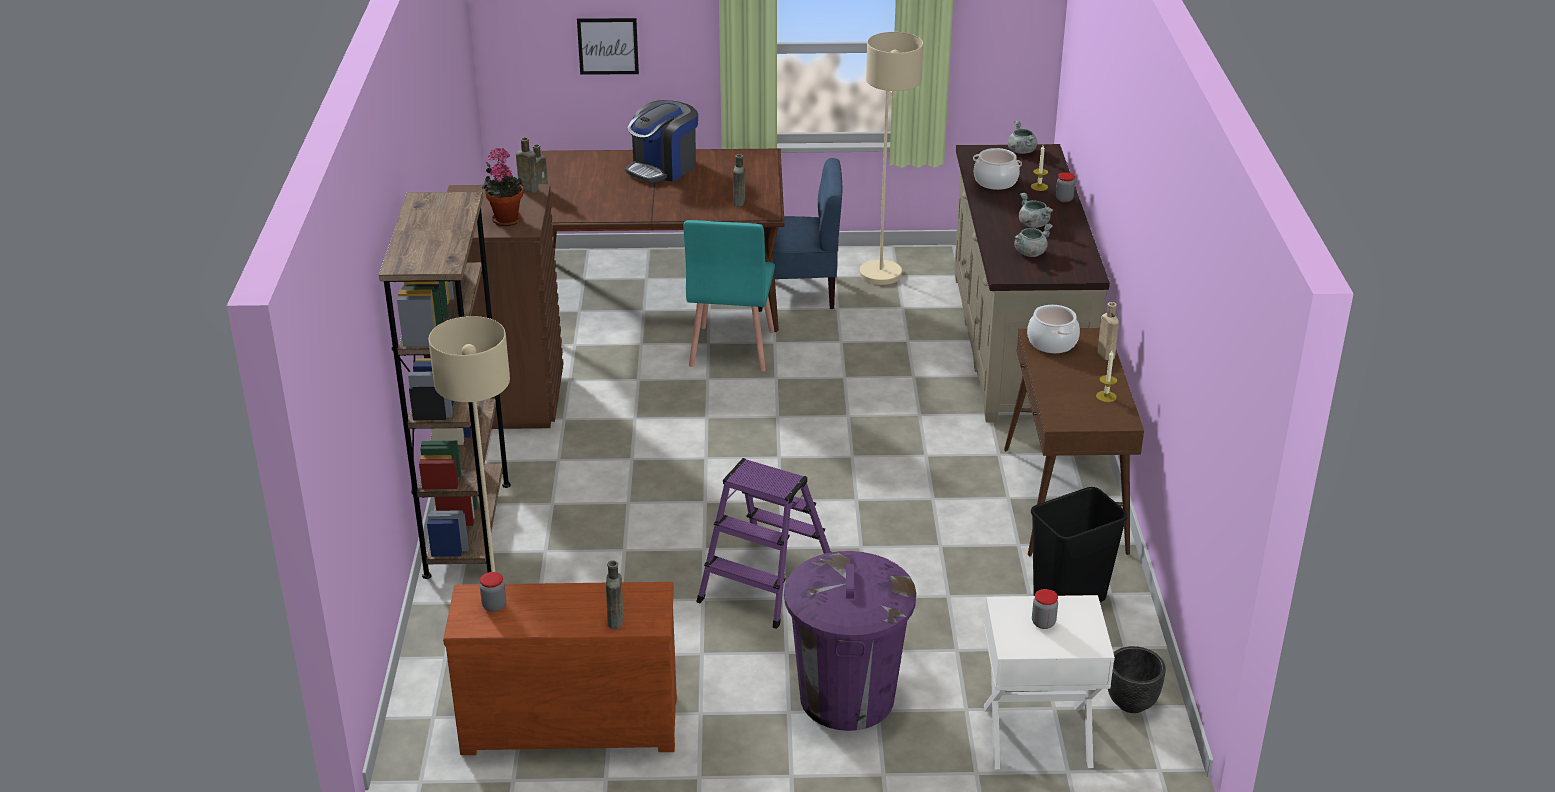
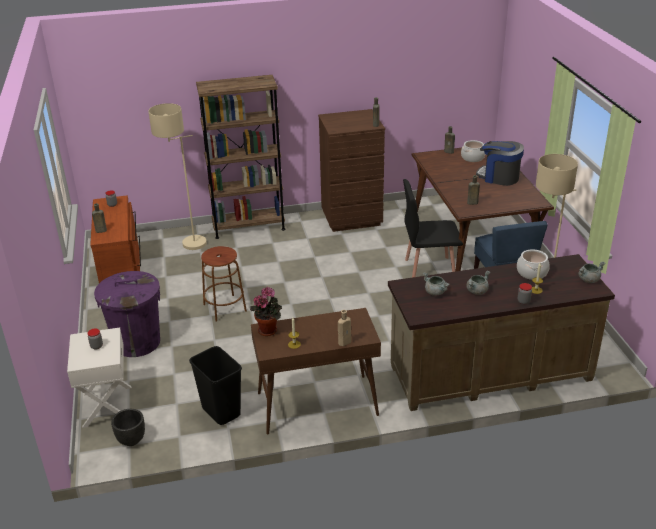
camera: 80 degrees right, 0 degrees up
potted plant [482,148,523,226] -> potted plant moved to [250,287,282,336]
picture [577,18,639,75] -> none
turquoise chair [683,220,775,371] -> black chair [403,179,463,278]
purple step ladder [696,458,831,629] -> brown stool [201,246,247,322]
cooking pot [1027,305,1080,353] -> cooking pot moved to [461,140,485,162]

